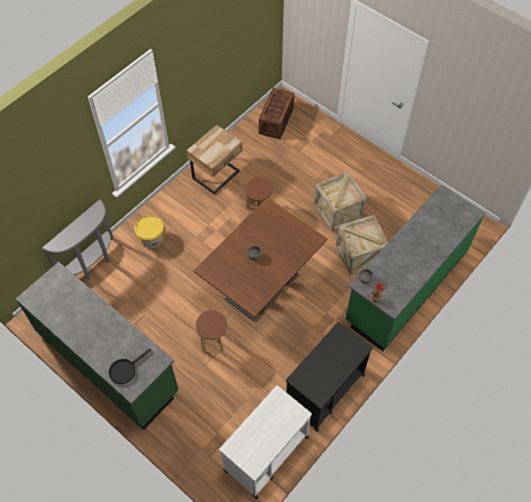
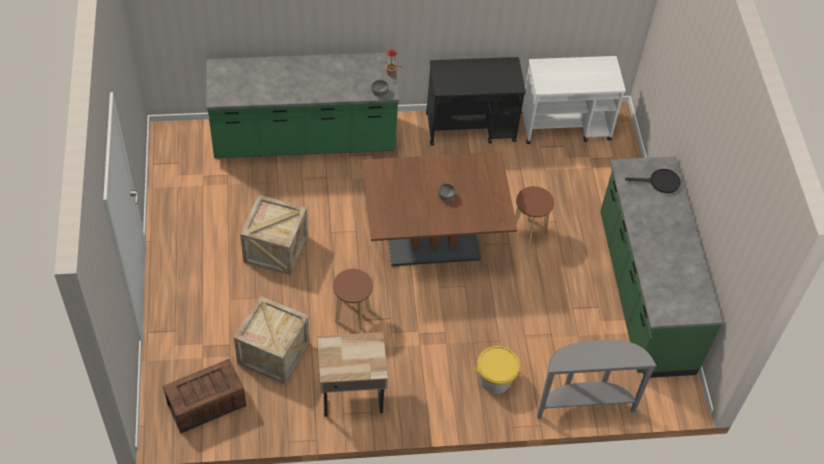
camera: 140 degrees left, 5 degrees down
crate [336,215,388,275] -> crate moved to [234,296,309,384]

